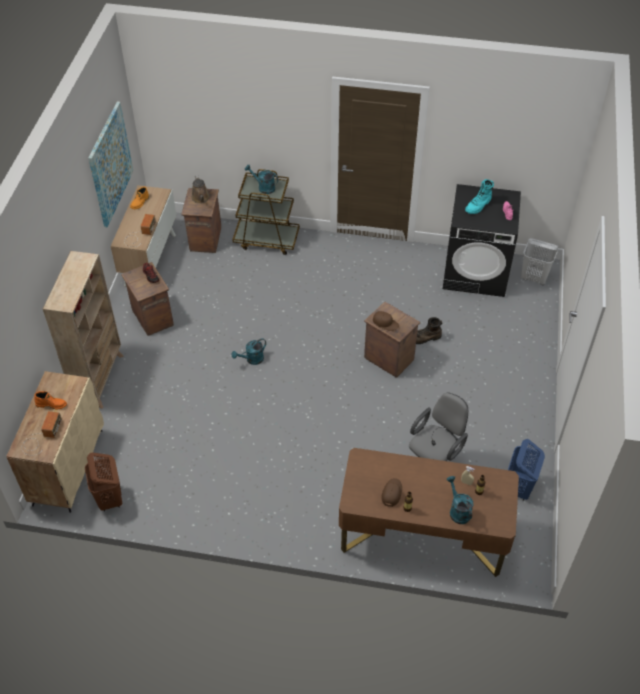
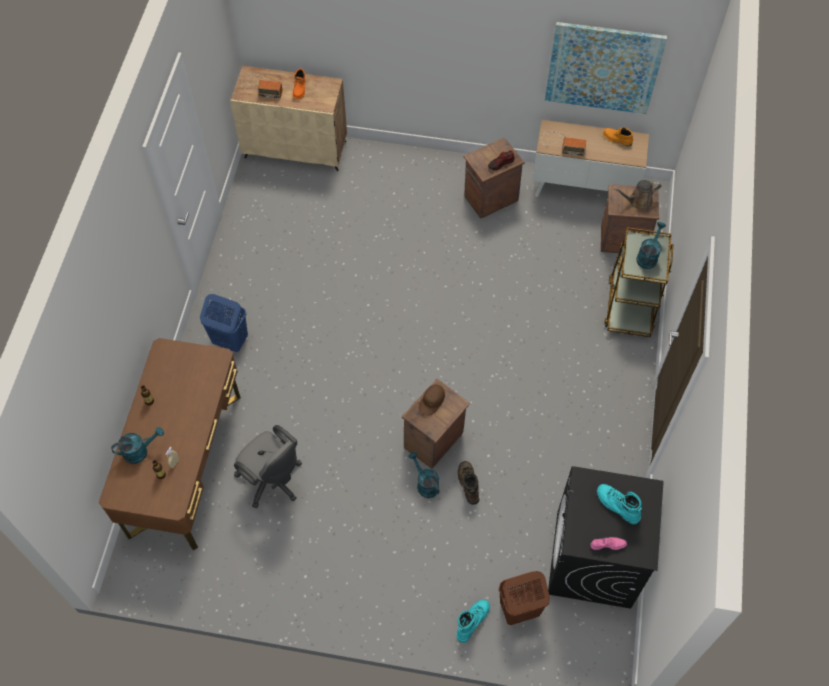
camera: 90 degrees right, 10 degrees up
beige bookcase [43,251,124,409] -> none
brown laundry basket [85,452,123,512] -> brown laundry basket moved to [499,571,550,625]
turquoise watering can [232,338,266,365] -> turquoise watering can moved to [409,452,440,498]
brown cap [381,478,402,507] -> none
blue laundry basket [508,439,545,501] -> blue laundry basket moved to [200,294,248,352]
white laundry basket [521,238,558,285] -> none
none -> turquoise boot [456,600,490,643]

